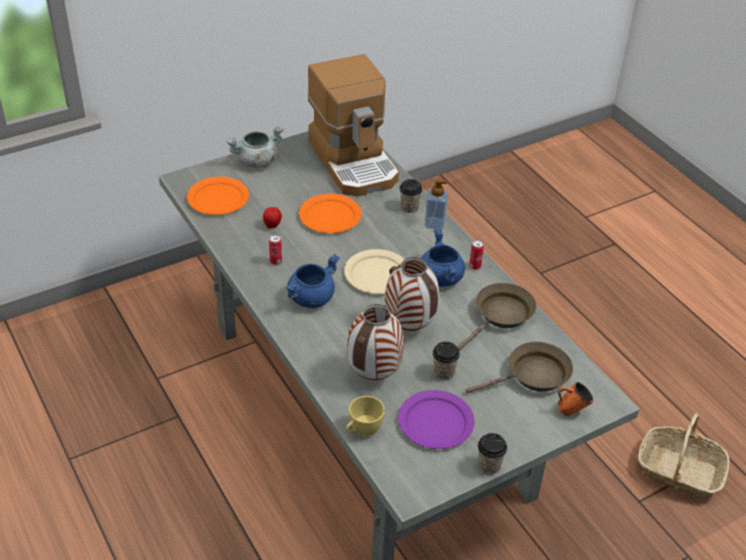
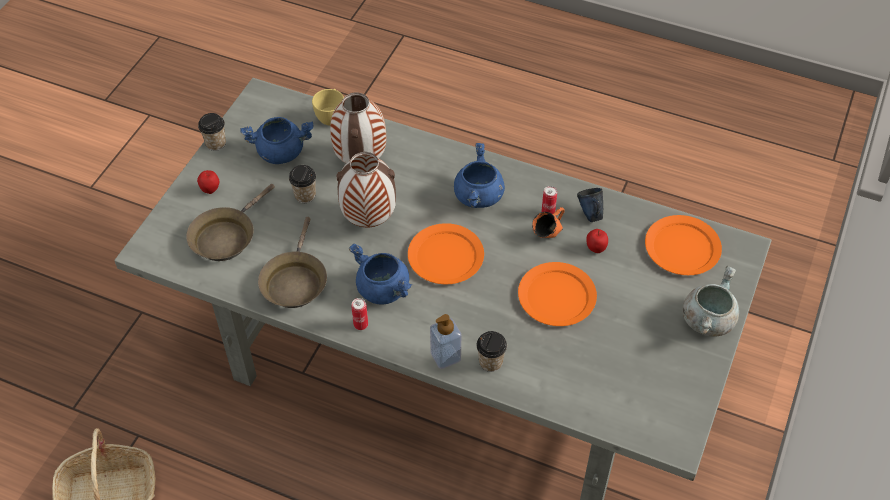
camera: 145 degrees right, 10 degrees up
coffee machine [308,54,399,197] -> none
beige plate [344,249,405,294] -> orange plate [408,223,484,284]
purple plate [398,390,474,449] -> blue cooking pot [240,117,314,164]
orange mug [558,382,593,416] -> orange mug moved to [532,207,565,238]
none -> apple [197,170,219,194]
none -> blue mug [577,188,603,222]

